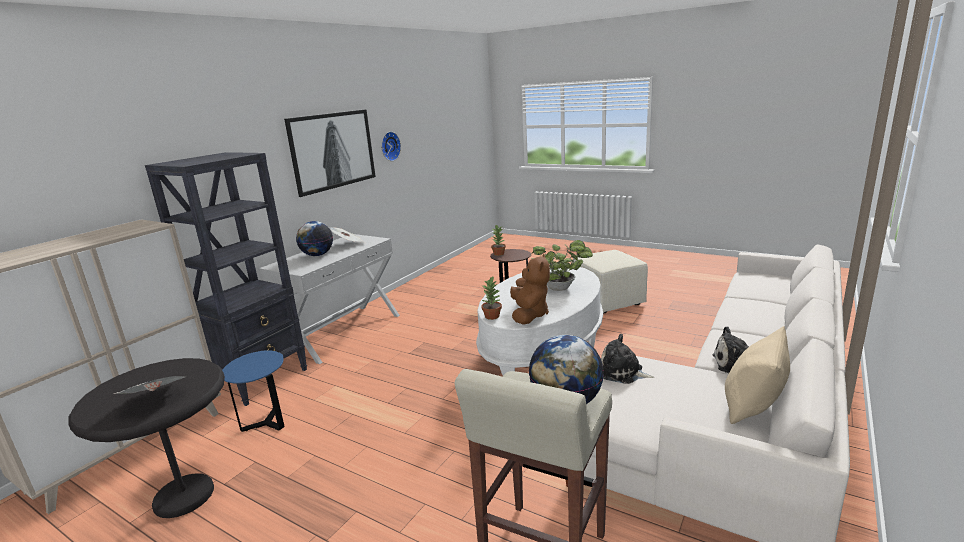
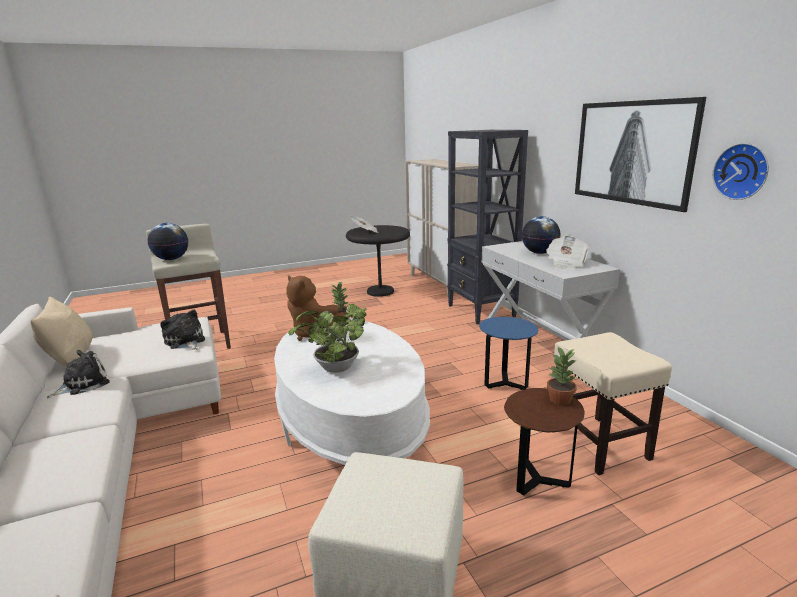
camera: 125 degrees right, 0 degrees up
blue side table [222,350,284,432] -> blue side table moved to [479,317,538,390]
plush toy [601,334,654,384] -> plush toy turned 105 degrees counterclockwise [160,310,205,350]
none -> beige stool [553,332,672,475]

